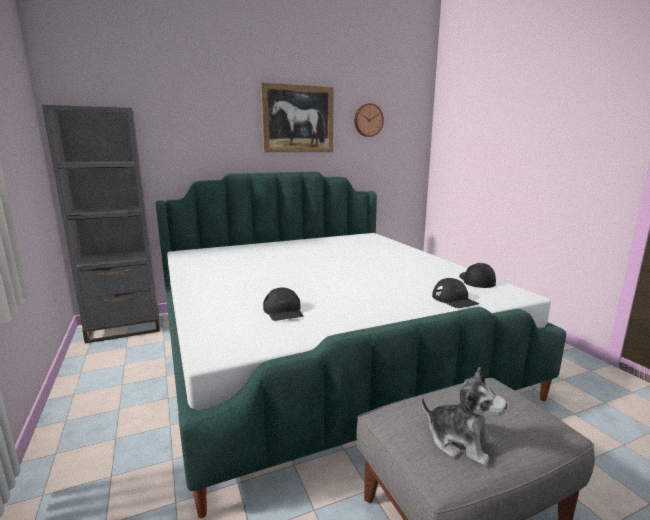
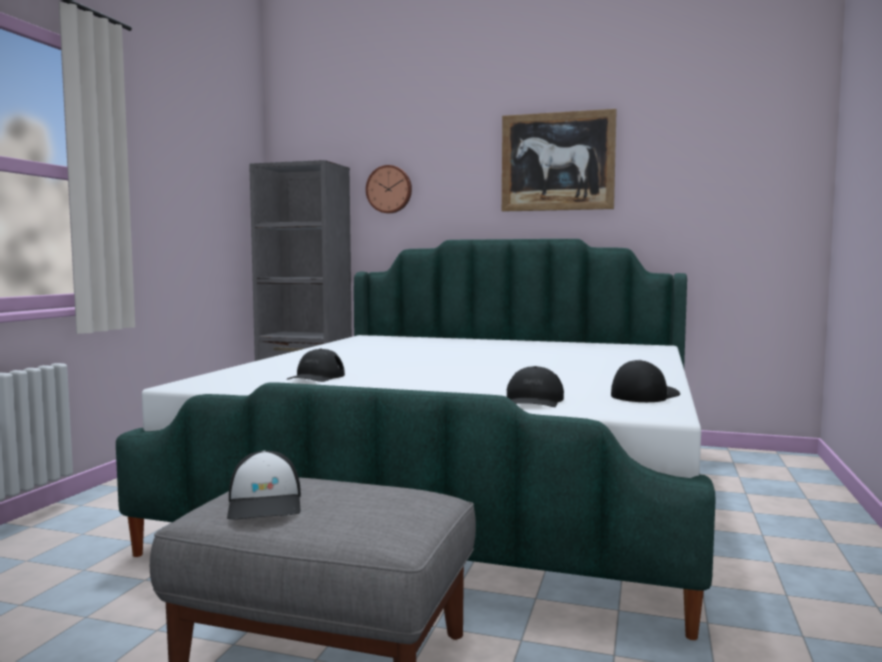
camera: 40 degrees right, 10 degrees down
wall clock [354,103,384,137] -> wall clock moved to [366,165,412,214]
plush toy [421,367,507,466] -> cap [227,450,301,519]

